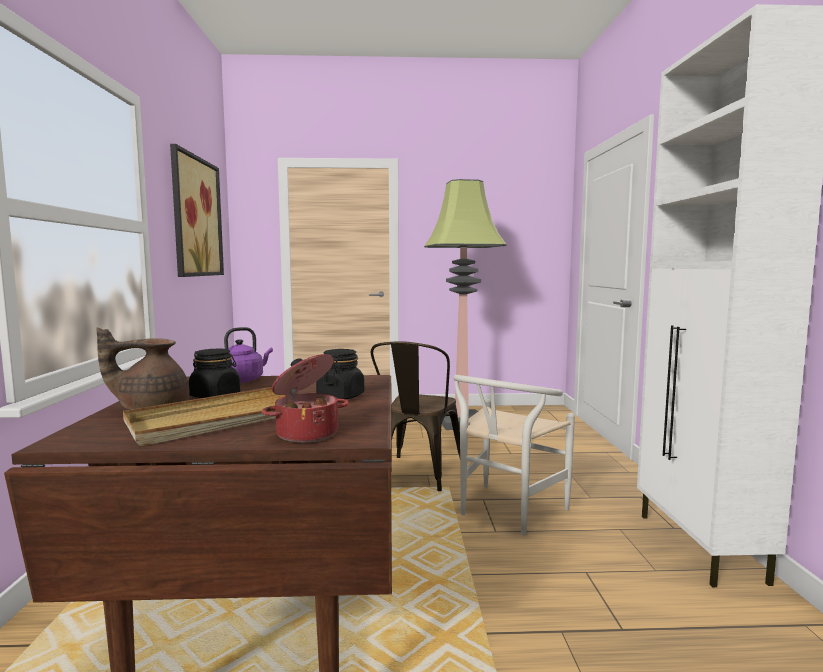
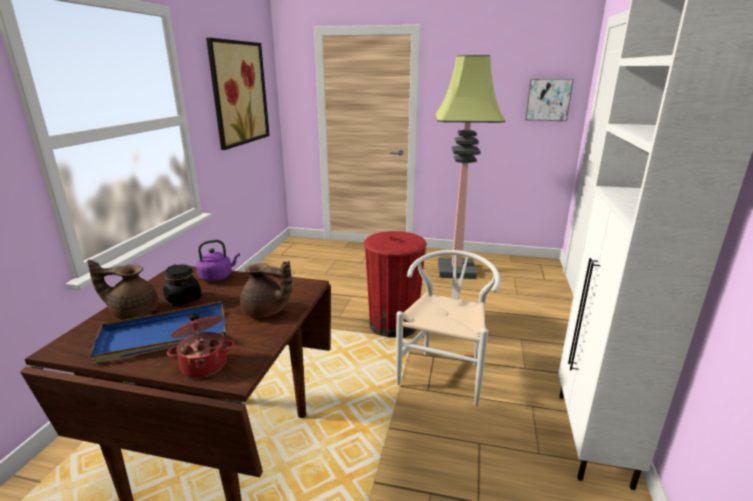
camera: 15 degrees right, 15 degrees up
beige tray [123,387,285,446] -> blue tray [90,301,226,364]
black jar [316,349,364,399] -> brown teapot [240,261,292,317]
brown chair [371,341,460,491] -> red trash can [364,231,427,338]
white chair [453,375,575,535] -> white chair turned 150 degrees clockwise [396,250,501,406]
none -> picture [525,79,574,121]

